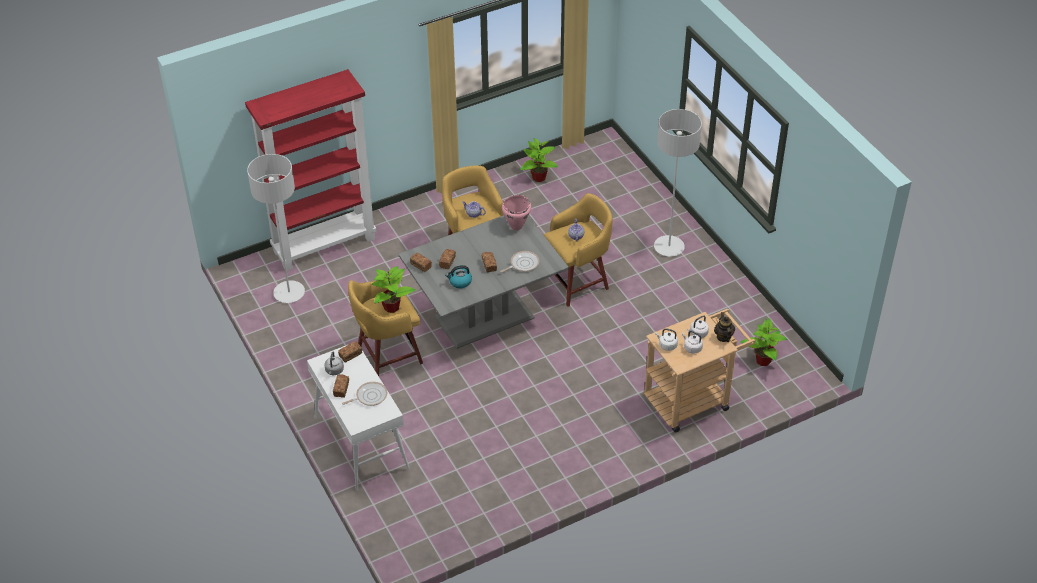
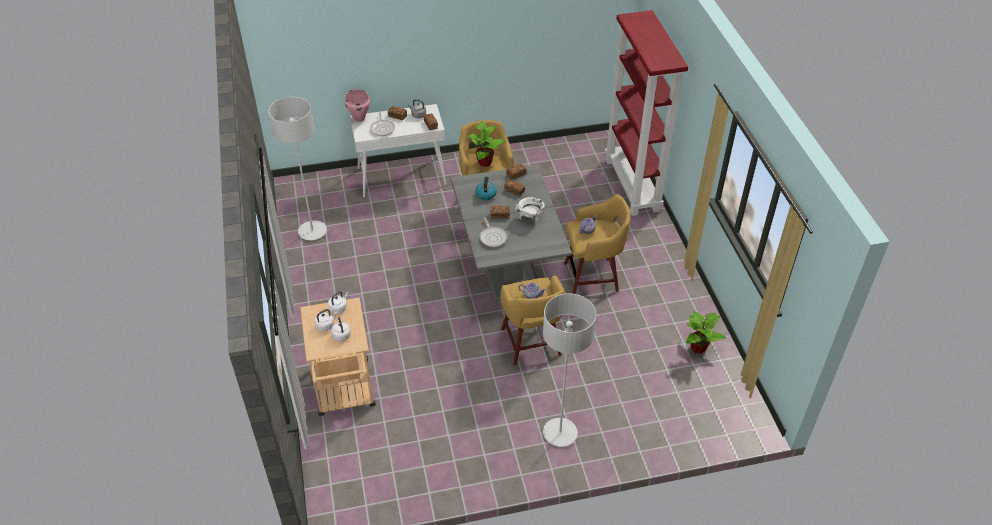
camera: 105 degrees right, 0 degrees up
grey floor lamp [247,154,305,303] -> grey floor lamp moved to [268,97,327,240]
pink cooking pot [502,195,531,230] -> pink cooking pot moved to [345,89,370,122]
teapot [714,312,735,342] -> none
potted plant [741,318,787,366] -> none
none -> white cooking pot [515,197,545,221]

